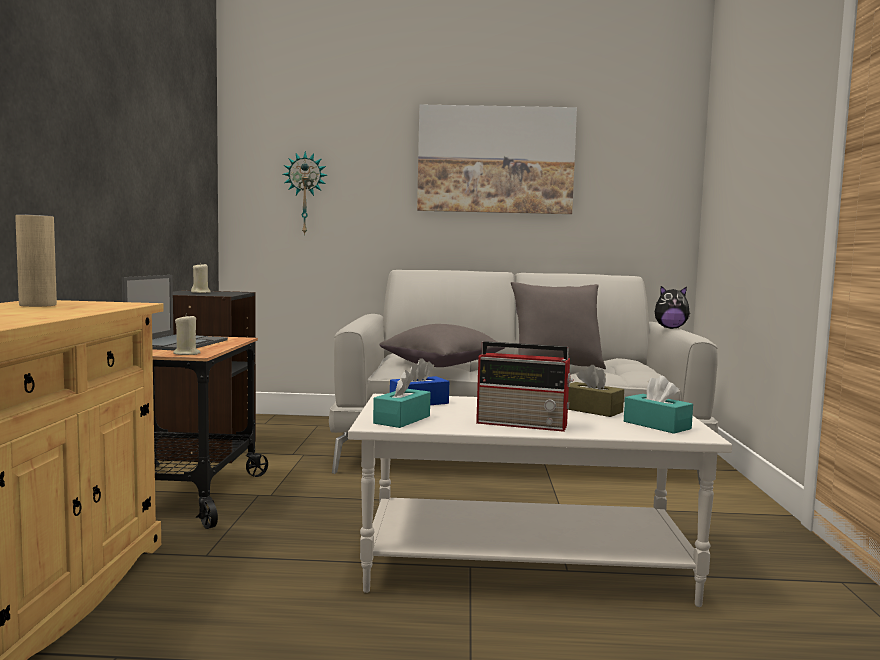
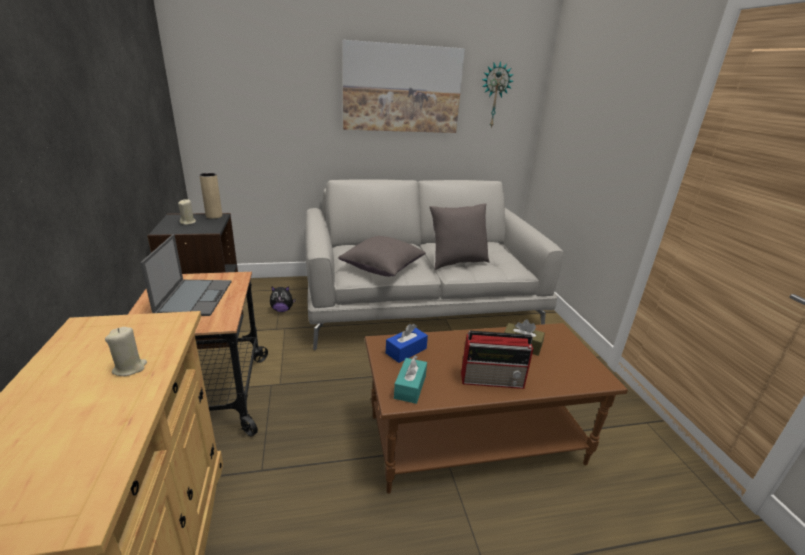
camera: 15 degrees left, 20 degrees up
beige vase [15,214,57,307] -> beige vase moved to [199,173,222,219]
beige candle [173,314,201,355] -> beige candle moved to [105,327,147,376]
wall clock [283,151,327,236] -> wall clock moved to [482,61,514,127]
white coffee table [348,394,732,607] -> brown coffee table [365,323,628,494]
turquoise tissue box [624,375,693,434] -> none
plush toy [655,286,690,329] -> plush toy moved to [270,286,296,312]

